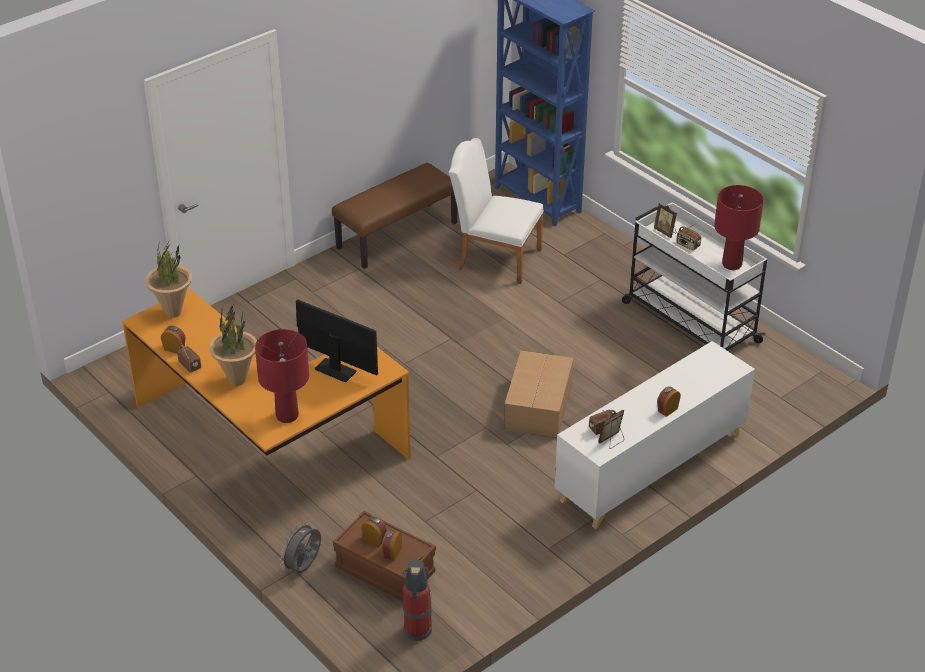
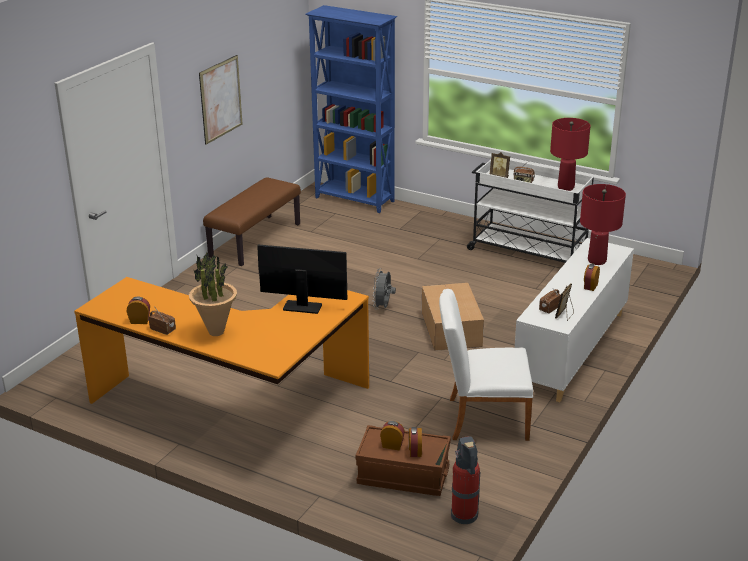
camera: 20 degrees left, 10 degrees down
potted plant [145,240,192,318] -> none
red table lamp [255,329,309,423] -> red table lamp moved to [580,184,626,265]
grey fan [280,522,321,573] -> grey fan moved to [373,268,396,310]
white chair [449,138,544,284] -> white chair moved to [439,289,533,441]
none -> picture [199,55,242,145]

